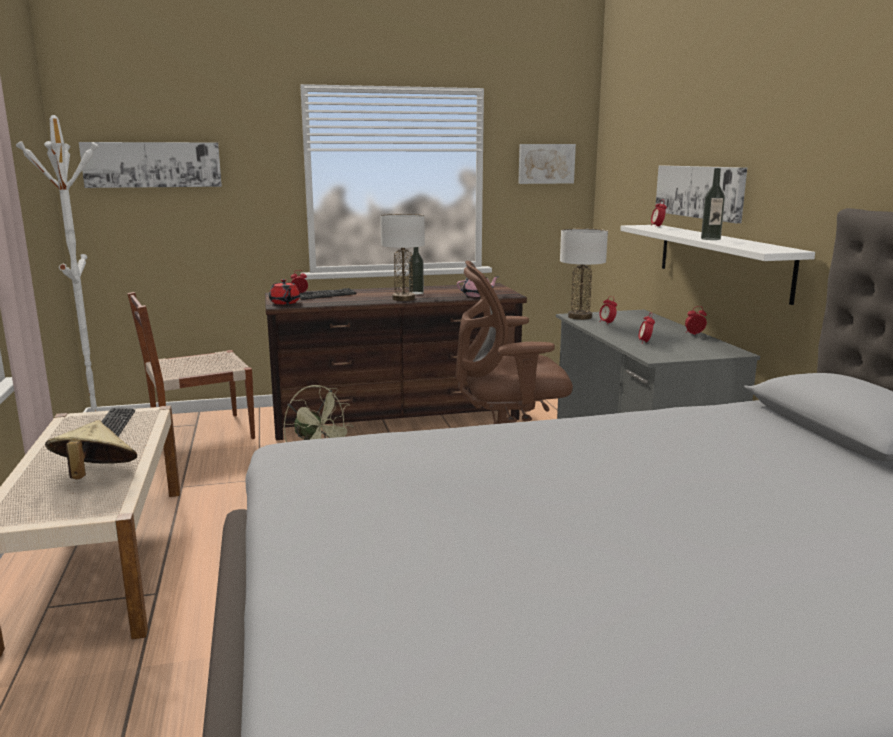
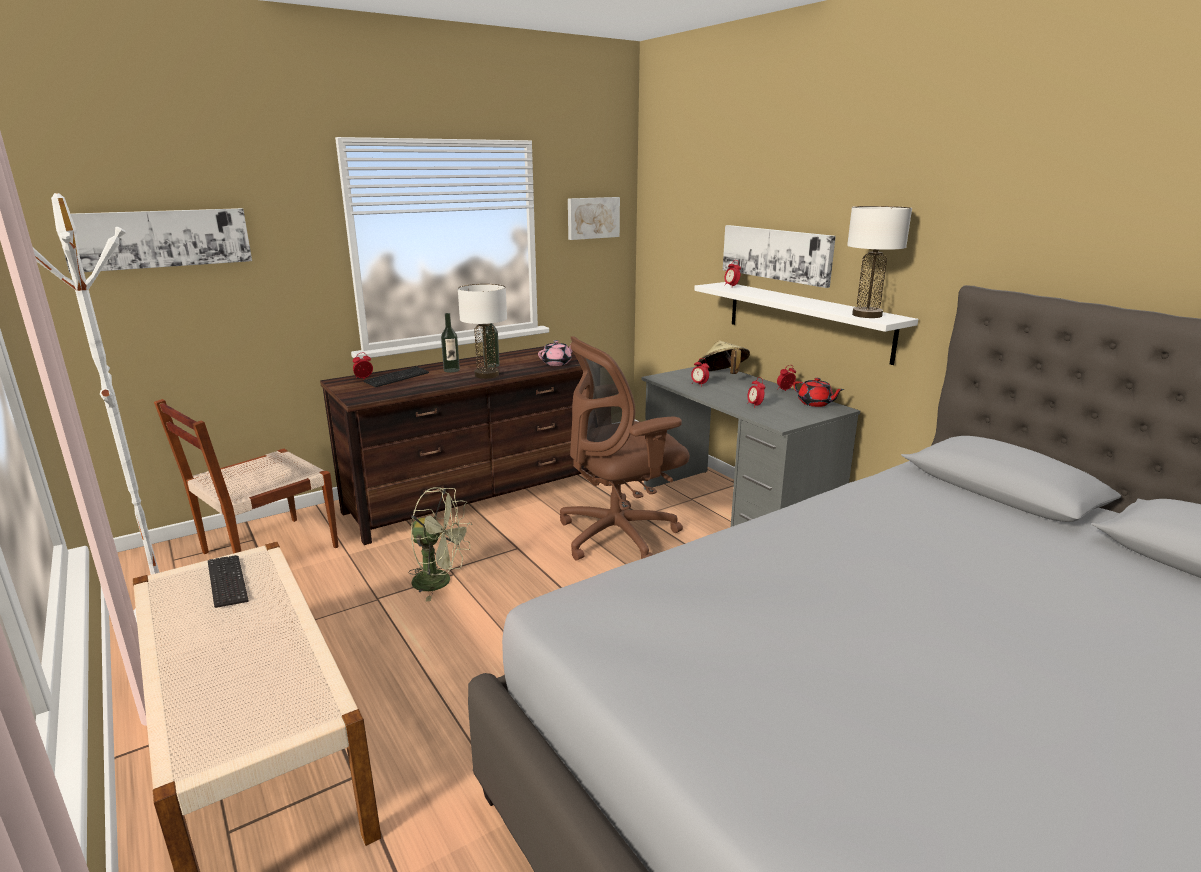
camera: 20 degrees left, 5 degrees up
beige hat [45,420,137,479] -> beige hat moved to [697,340,750,374]
red teapot [269,279,300,305] -> red teapot moved to [793,378,844,407]
table lamp [560,228,608,320] -> table lamp moved to [847,206,912,318]
bottle [701,168,725,240] -> bottle moved to [441,313,460,373]

